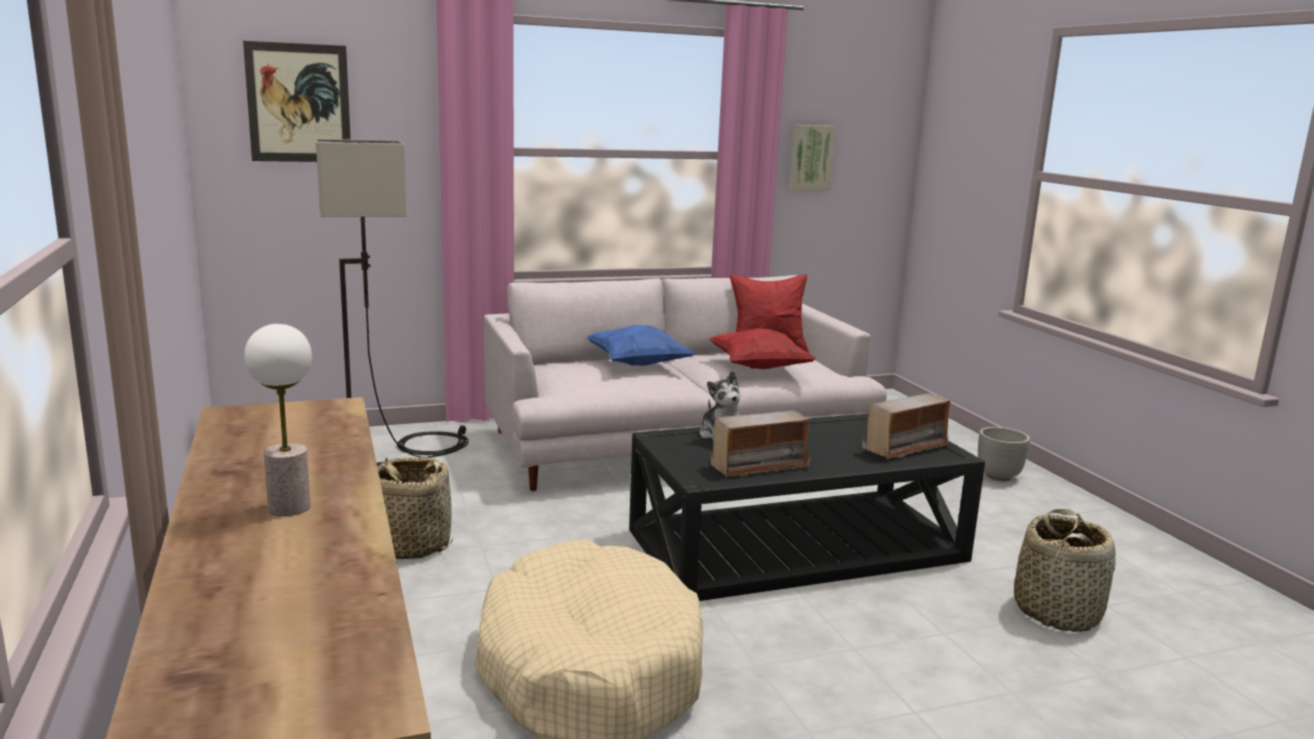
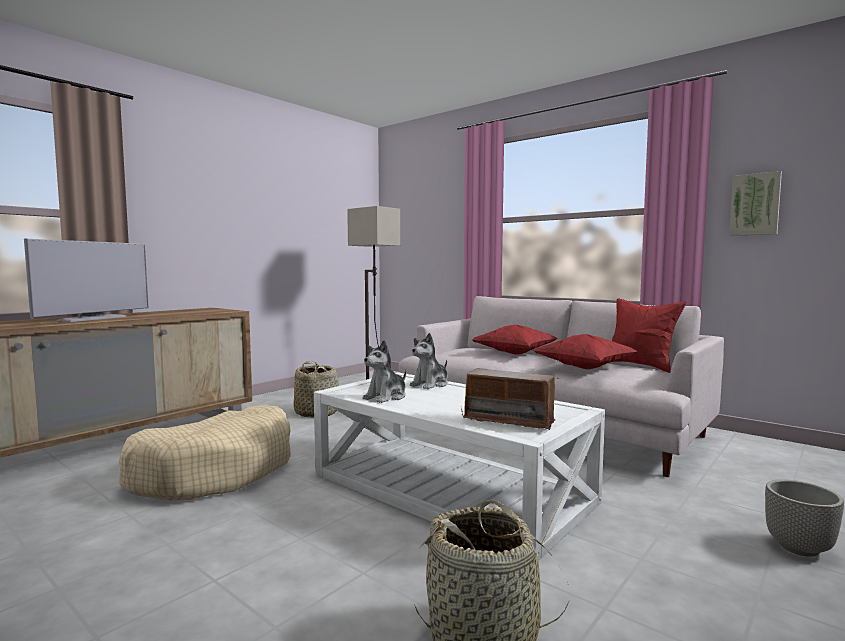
camera: 60 degrees right, 10 degrees down
picture [243,41,351,162] -> none
table lamp [244,324,312,516] -> television [24,239,149,322]
blue pillow [587,325,695,366] -> red pillow [472,325,558,355]
black coffee table [629,413,985,601] -> white coffee table [314,372,605,561]
radio [710,410,810,477] -> plush toy [363,340,407,403]

